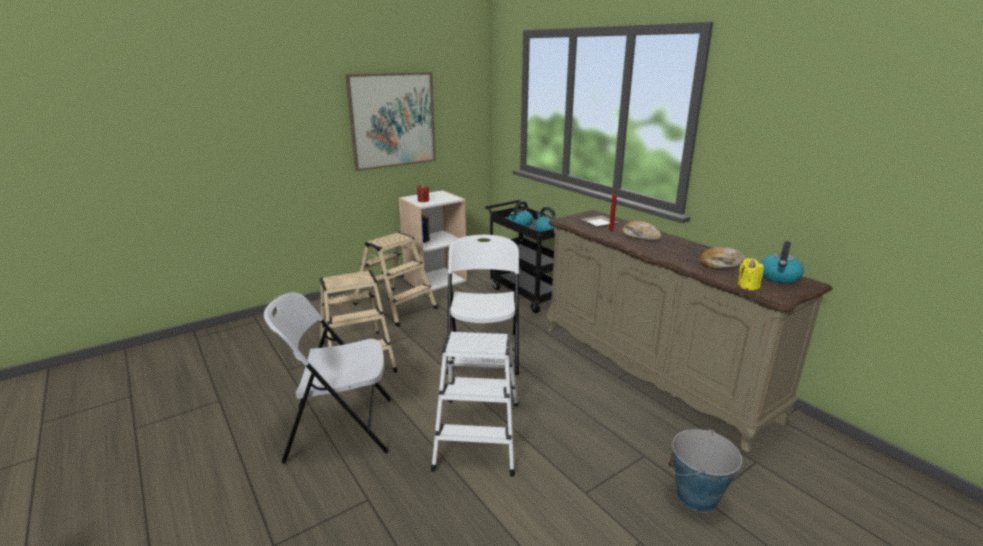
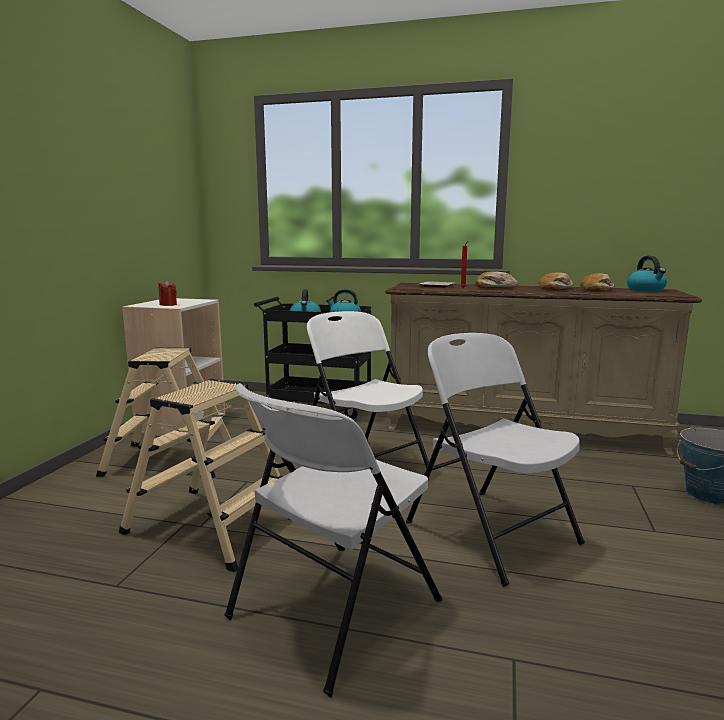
camera: 40 degrees left, 10 degrees down
picture [345,72,436,171] -> none
white step ladder [431,331,519,477] -> white chair [406,333,585,587]
yellow candle [738,258,764,290] -> none
none -> bread [539,273,573,290]

